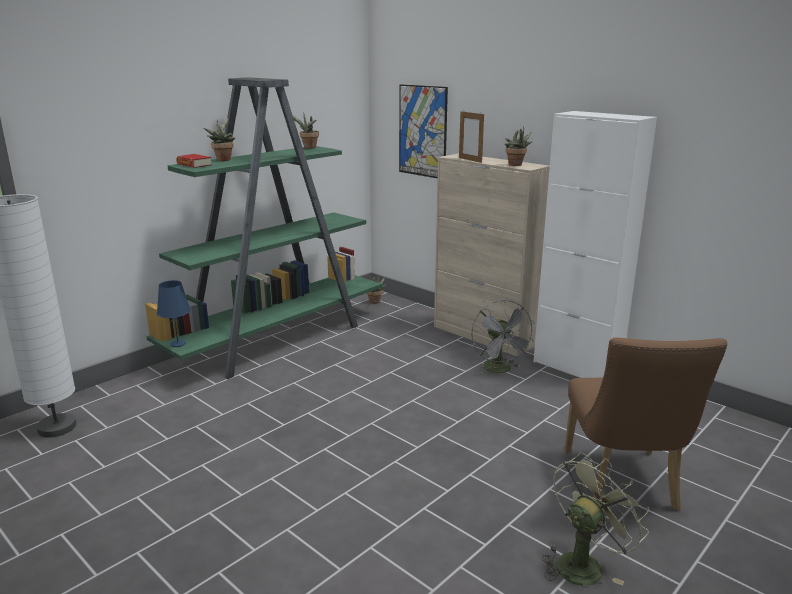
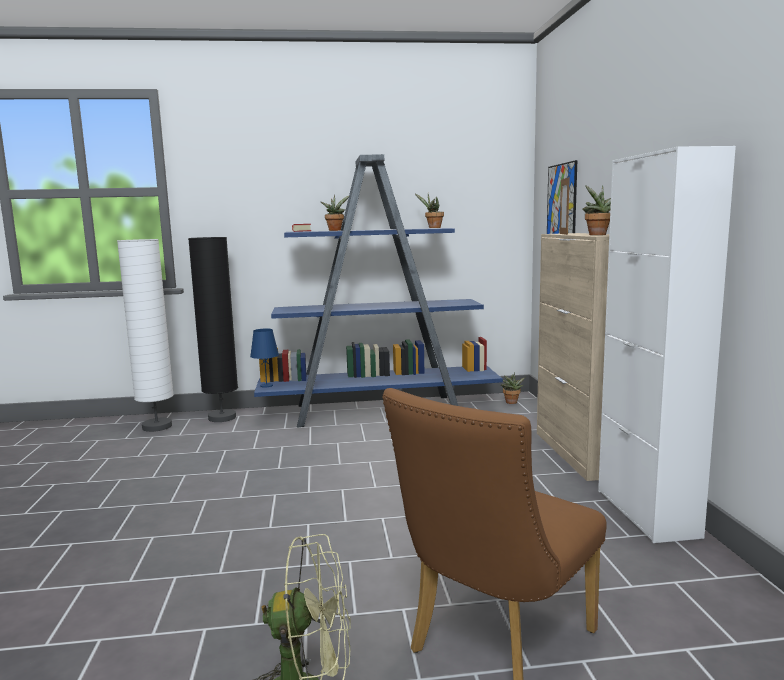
camera: 40 degrees right, 10 degrees down
green bookcase [145,77,382,379] -> blue bookcase [254,154,503,428]
grey fan [471,300,535,375] -> none
none -> black floor lamp [188,237,238,422]

